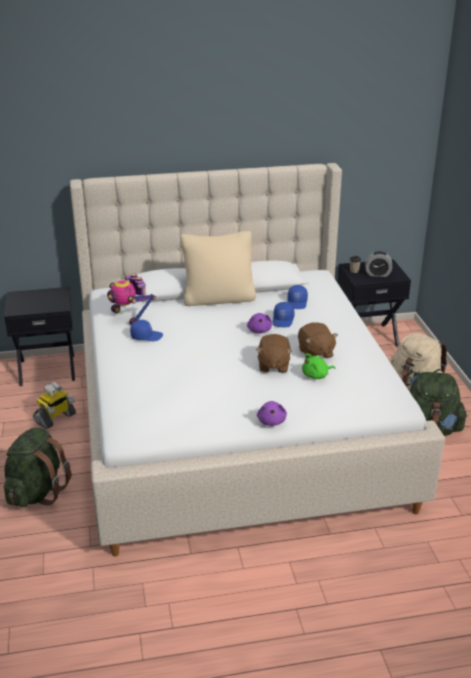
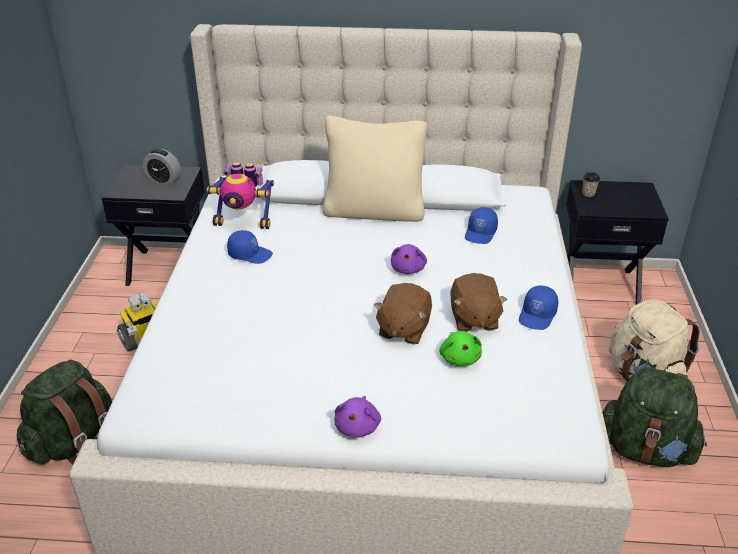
camera: 15 degrees right, 5 degrees up
toy robot [107,274,156,325] -> toy robot turned 60 degrees counterclockwise [207,162,274,229]
blue cap [272,302,294,327] -> blue cap moved to [519,285,558,330]
green plush toy [302,353,335,379] -> green plush toy turned 90 degrees counterclockwise [439,331,482,366]
alarm clock [365,251,392,277] -> alarm clock moved to [143,149,181,186]

